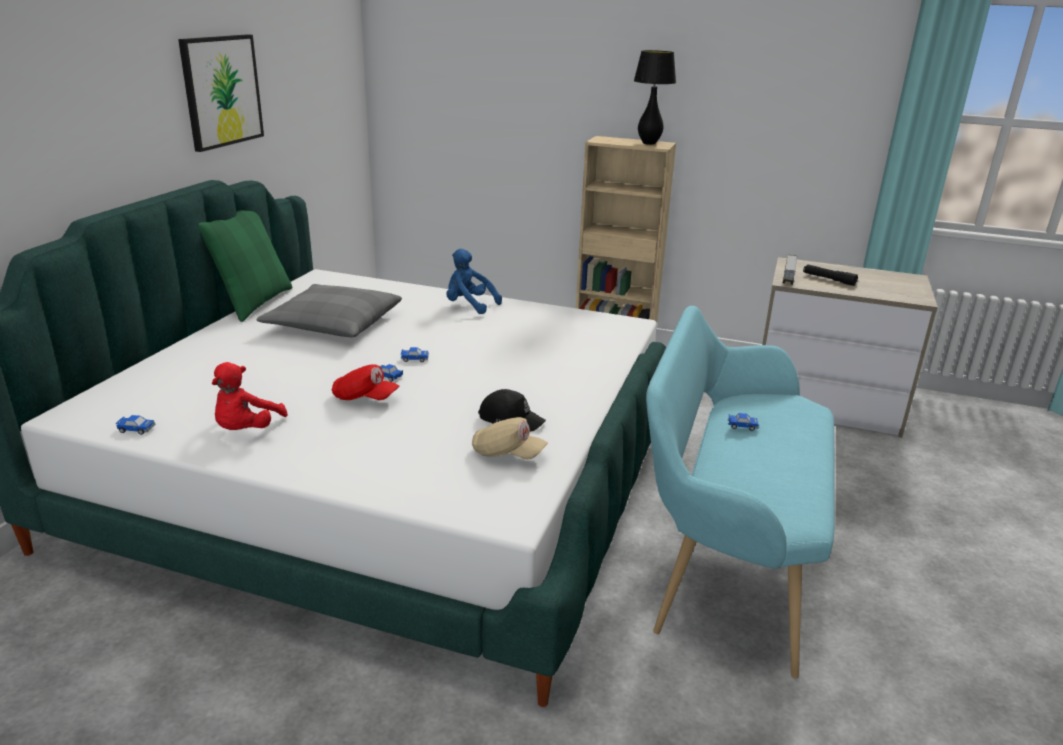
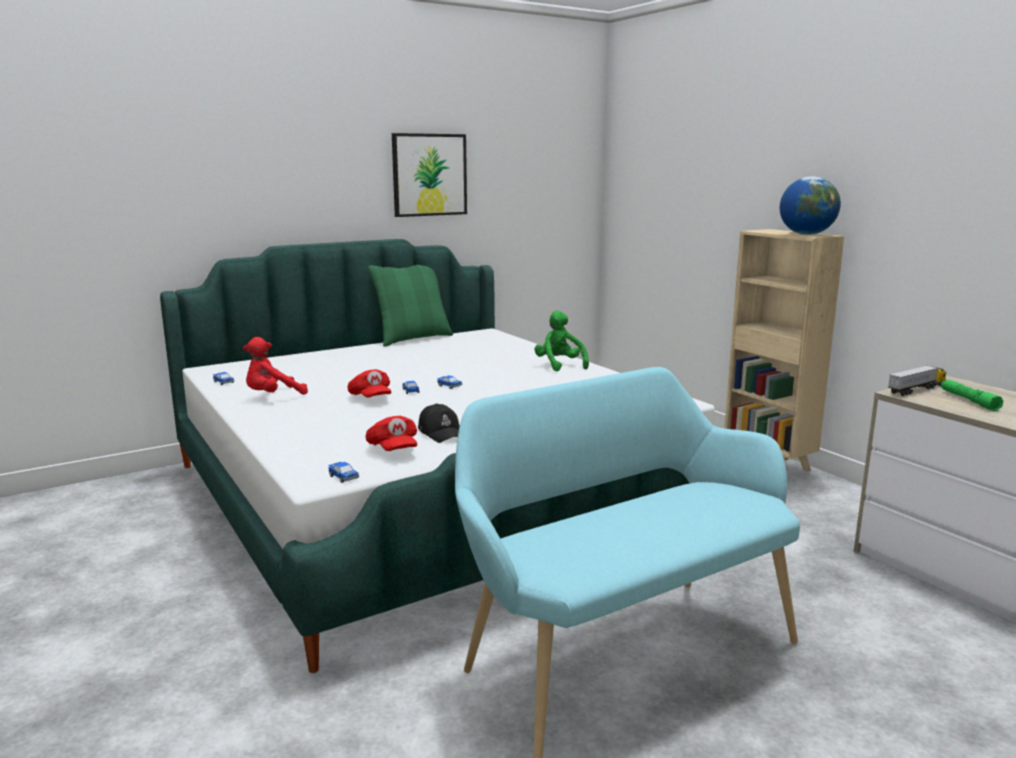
camera: 40 degrees right, 10 degrees down
grey pillow [257,284,402,337] -> none
blue plush toy [446,249,502,314] -> green plush toy [534,310,589,371]
beige cap [472,417,548,460] -> red cap [366,416,417,451]
black table lamp [634,50,676,145] -> globe [780,176,841,235]
toy car [727,413,759,431] -> toy car moved to [328,462,359,483]
black flashlight [803,264,858,286] -> green flashlight [941,379,1003,411]

